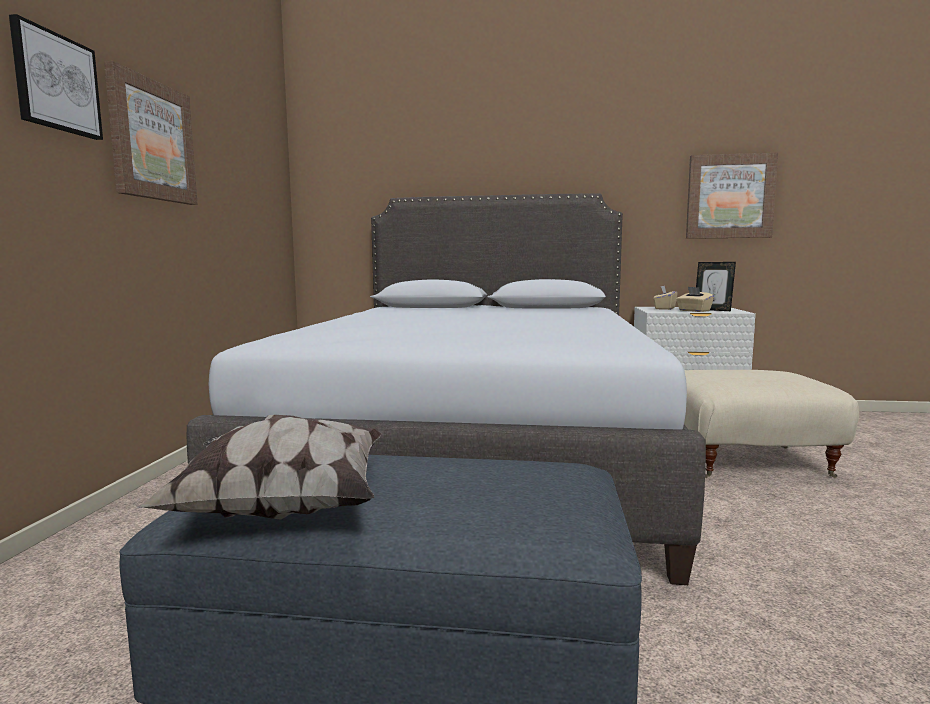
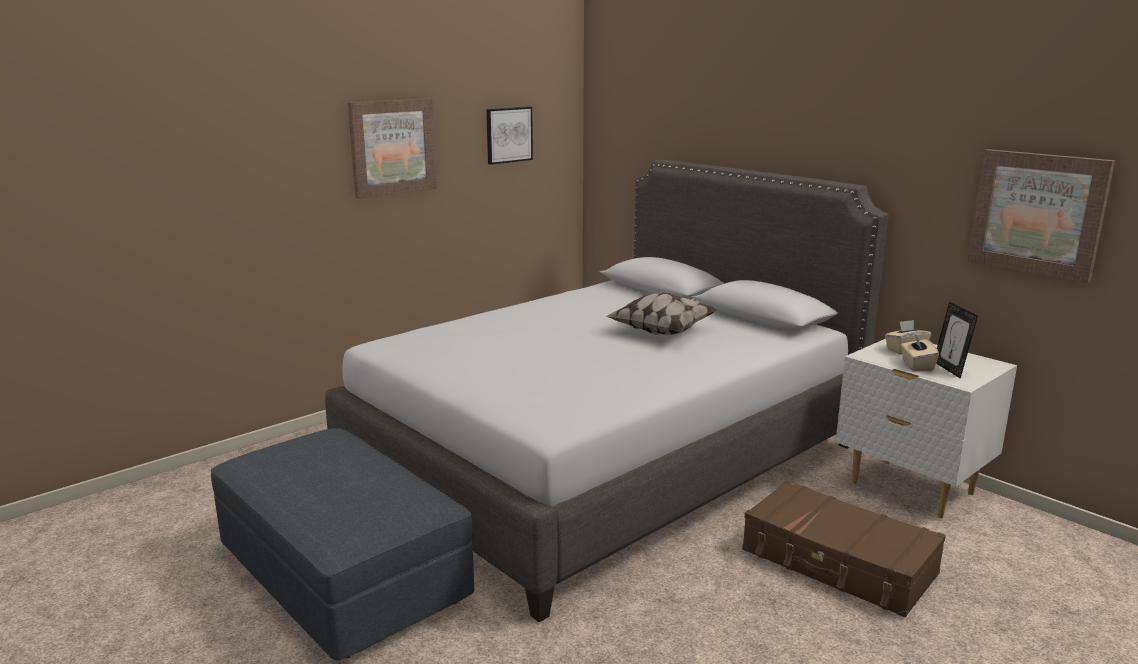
camera: 40 degrees right, 10 degrees up
picture [9,14,103,140] -> picture moved to [486,107,533,165]
pillow [137,415,382,520] -> pillow moved to [606,292,717,335]
beige ottoman [684,370,859,478] -> brown suitcase [742,480,946,617]

